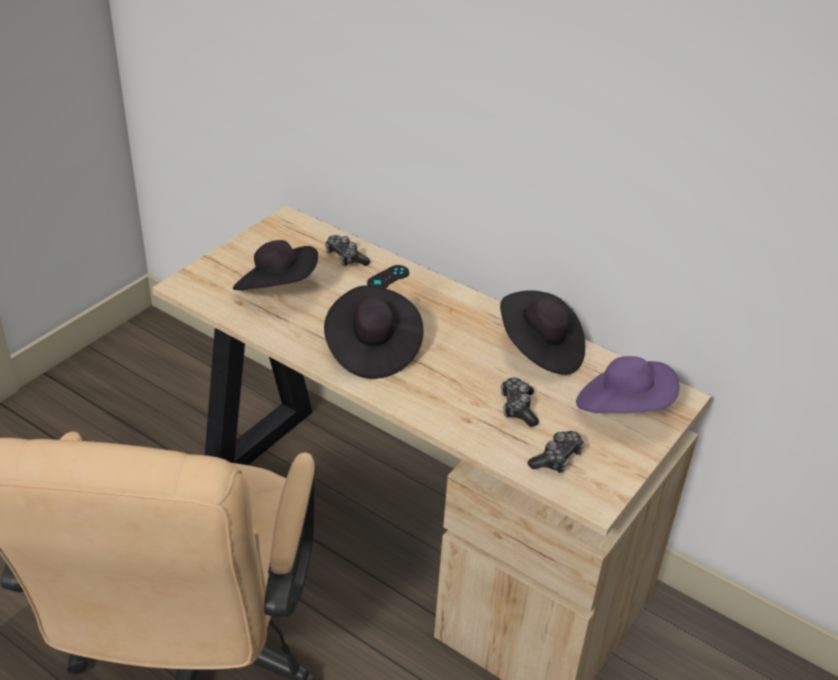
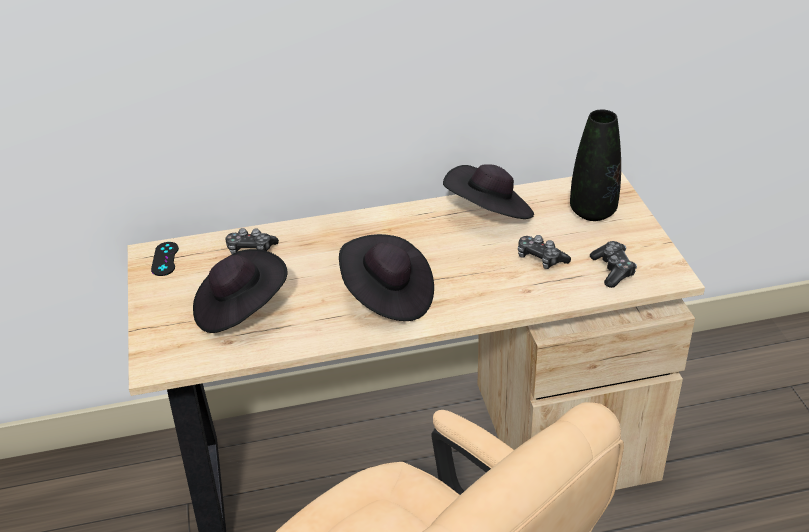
camera: 45 degrees left, 0 degrees up
black game controller [367,265,409,288] -> black game controller moved to [151,242,179,276]
purple hat [576,356,680,414] -> black vase [570,110,621,221]

